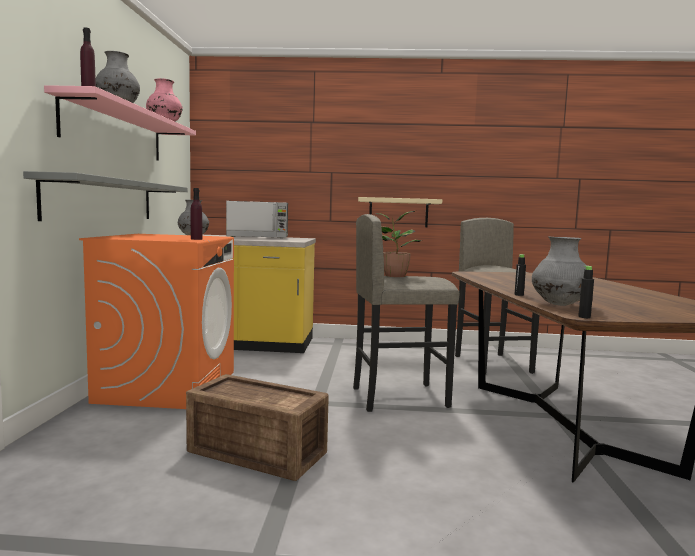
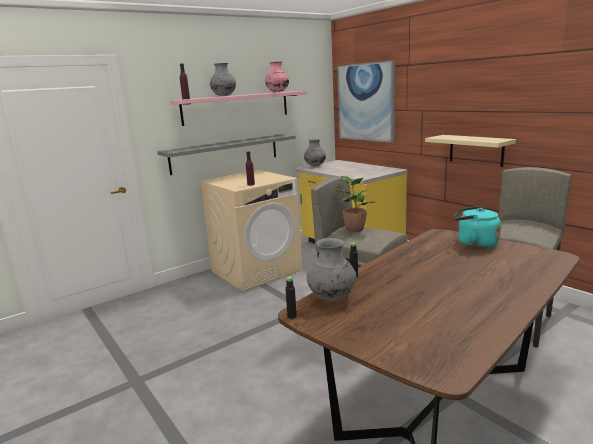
camera: 50 degrees right, 10 degrees up
orange washing machine [79,234,234,409] -> beige washing machine [200,170,302,291]
crate [186,374,329,481] -> none
microwave [226,201,288,239] -> none
none -> picture [337,60,395,143]
none -> turquoise kettle [454,206,501,249]

